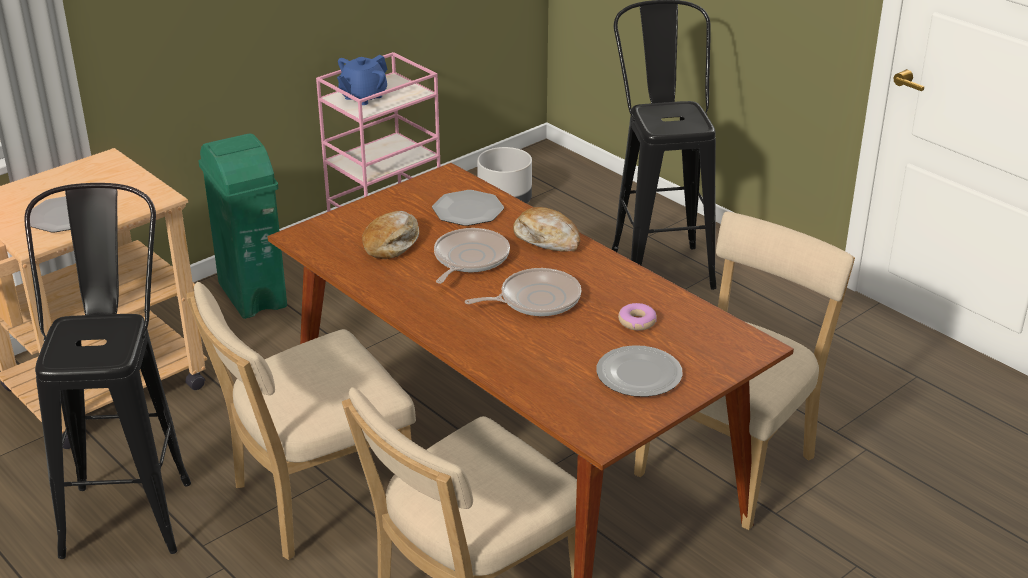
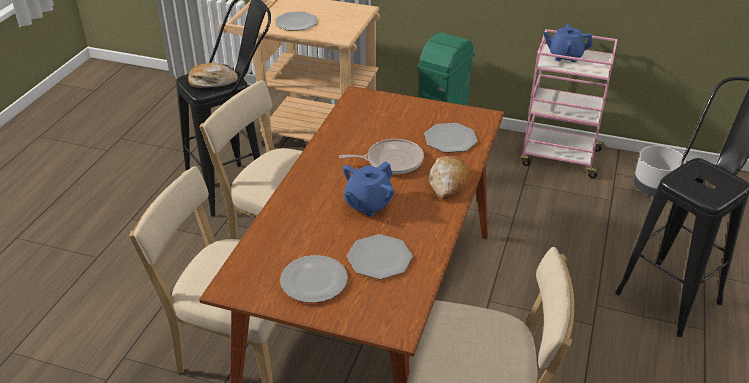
camera: 60 degrees right, 5 degrees up
bread [362,211,419,259] -> bread moved to [188,63,238,88]
frying pan [465,268,581,316] -> blue teapot [343,162,395,216]
donut [618,303,657,330] -> plate [347,234,413,279]

